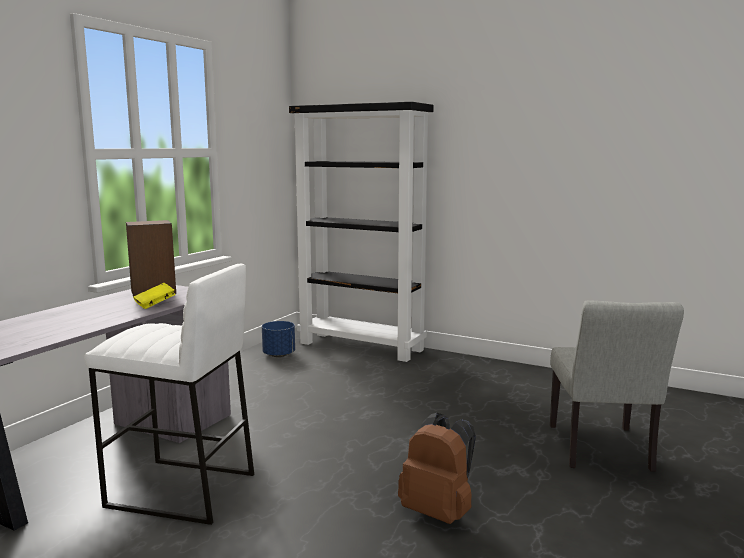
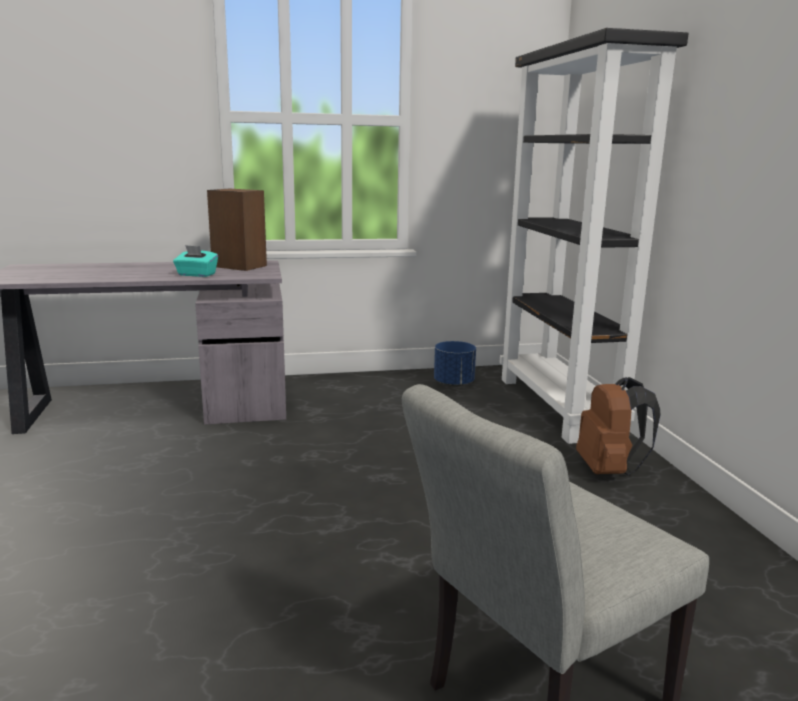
camera: 50 degrees right, 5 degrees up
white stool [84,264,254,525] -> none
yellow book [133,283,176,309] -> turquoise tissue box [173,245,218,277]
brown backpack [398,413,476,524] -> brown backpack moved to [576,377,660,475]

